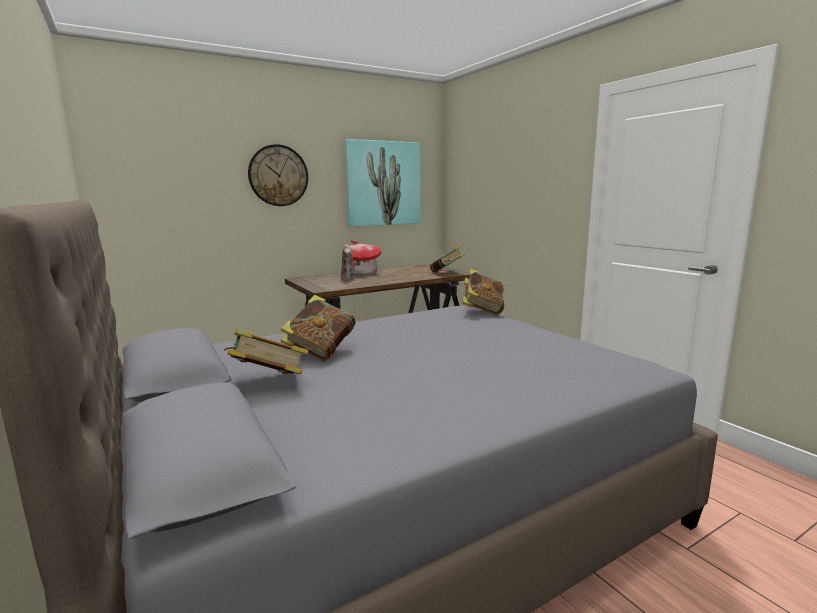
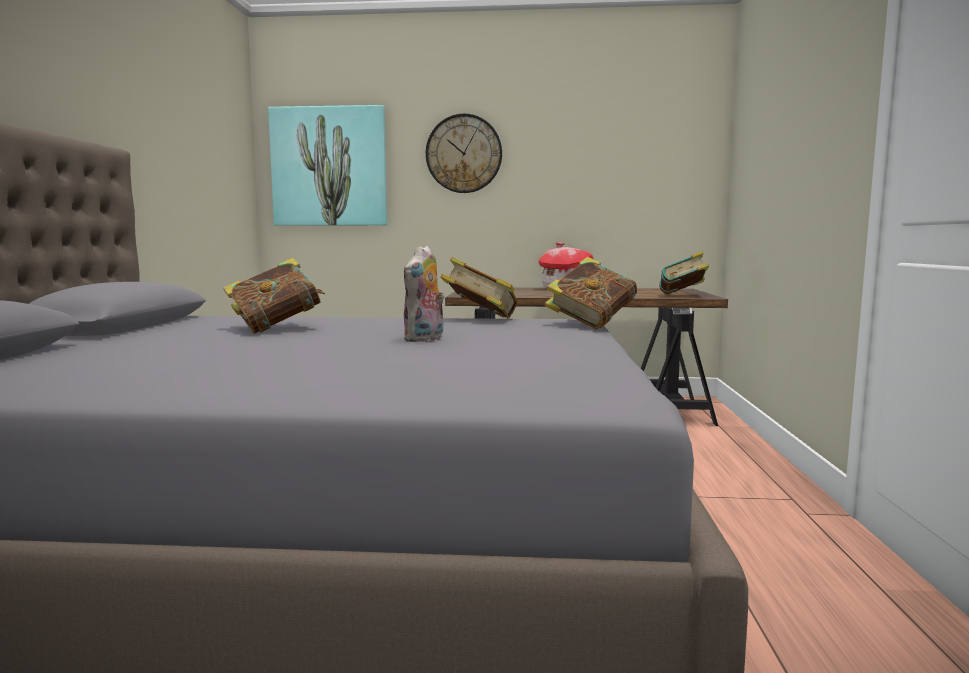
camera: 35 degrees right, 5 degrees down
book [224,329,309,374] -> book moved to [441,257,518,318]
plush toy [341,244,356,281] -> plush toy moved to [404,246,445,342]
picture [345,139,421,227] -> picture moved to [268,105,387,226]

